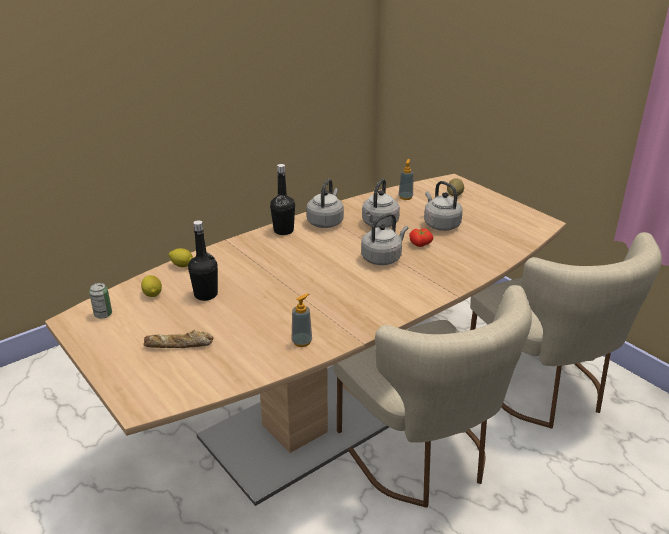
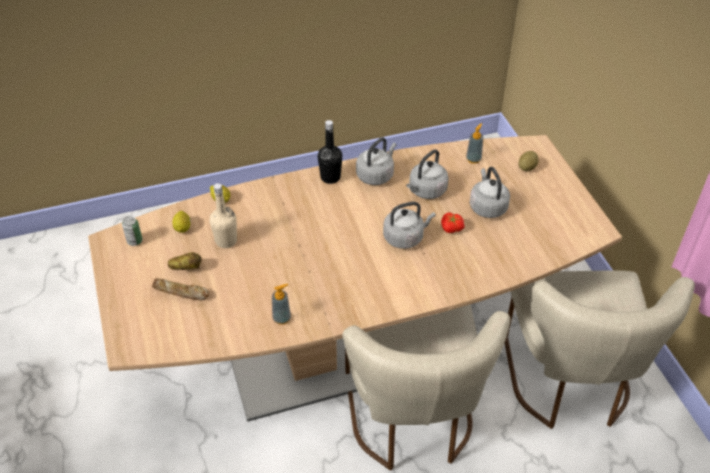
camera: 20 degrees right, 15 degrees up
black bottle [188,220,218,301] -> beige bottle [210,183,237,248]
none -> potato [168,252,202,270]

